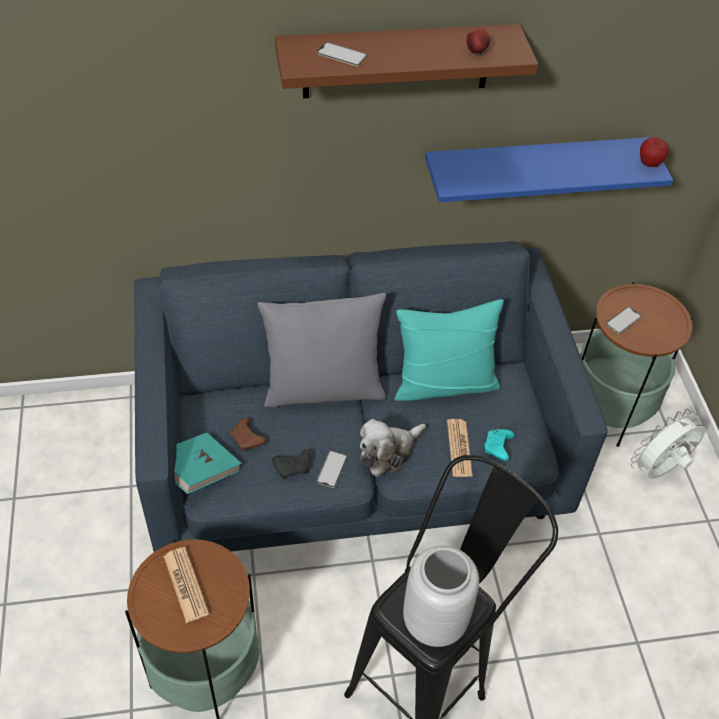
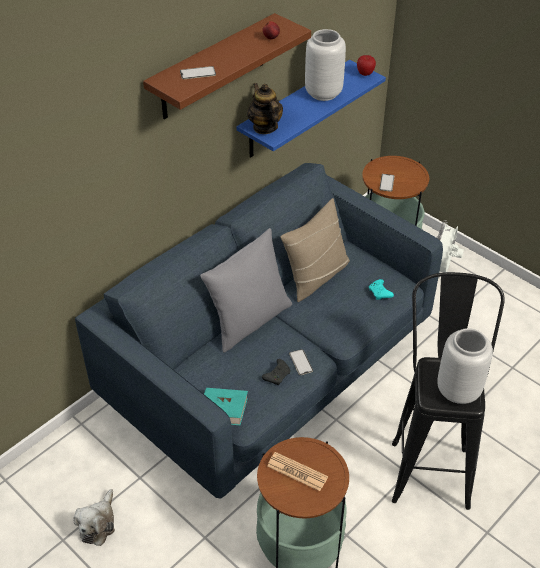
camera: 35 degrees left, 5 degrees down
brown game controller [230,418,266,451] -> none
plush toy [360,419,426,477] -> plush toy moved to [74,489,115,546]
turquoise pillow [395,299,504,401] -> beige pillow [280,198,350,302]
newspaper [447,419,473,477] -> none
none -> teapot [247,83,283,134]
none -> grey vase [305,29,346,101]

